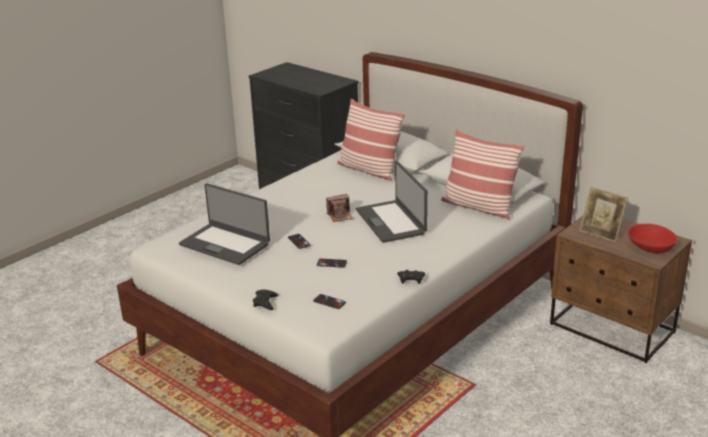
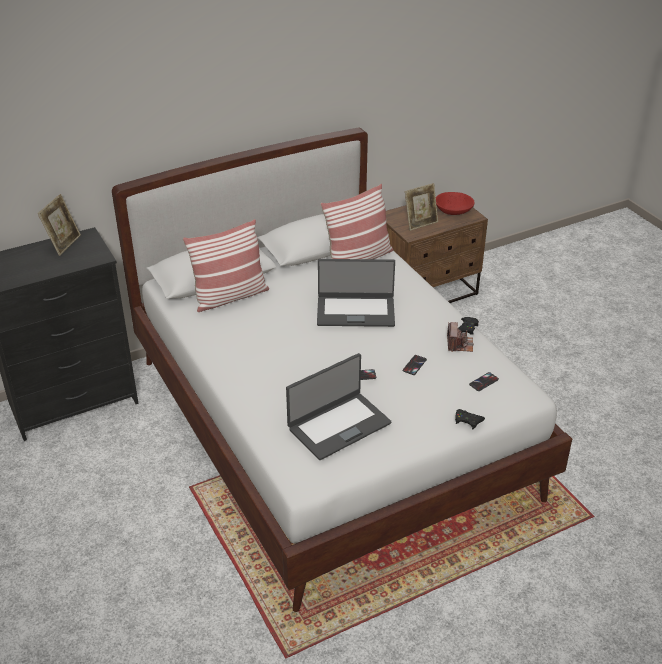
camera: 70 degrees left, 10 degrees up
camera [326,194,353,222] -> camera moved to [447,322,474,352]
none -> picture frame [38,194,81,256]

